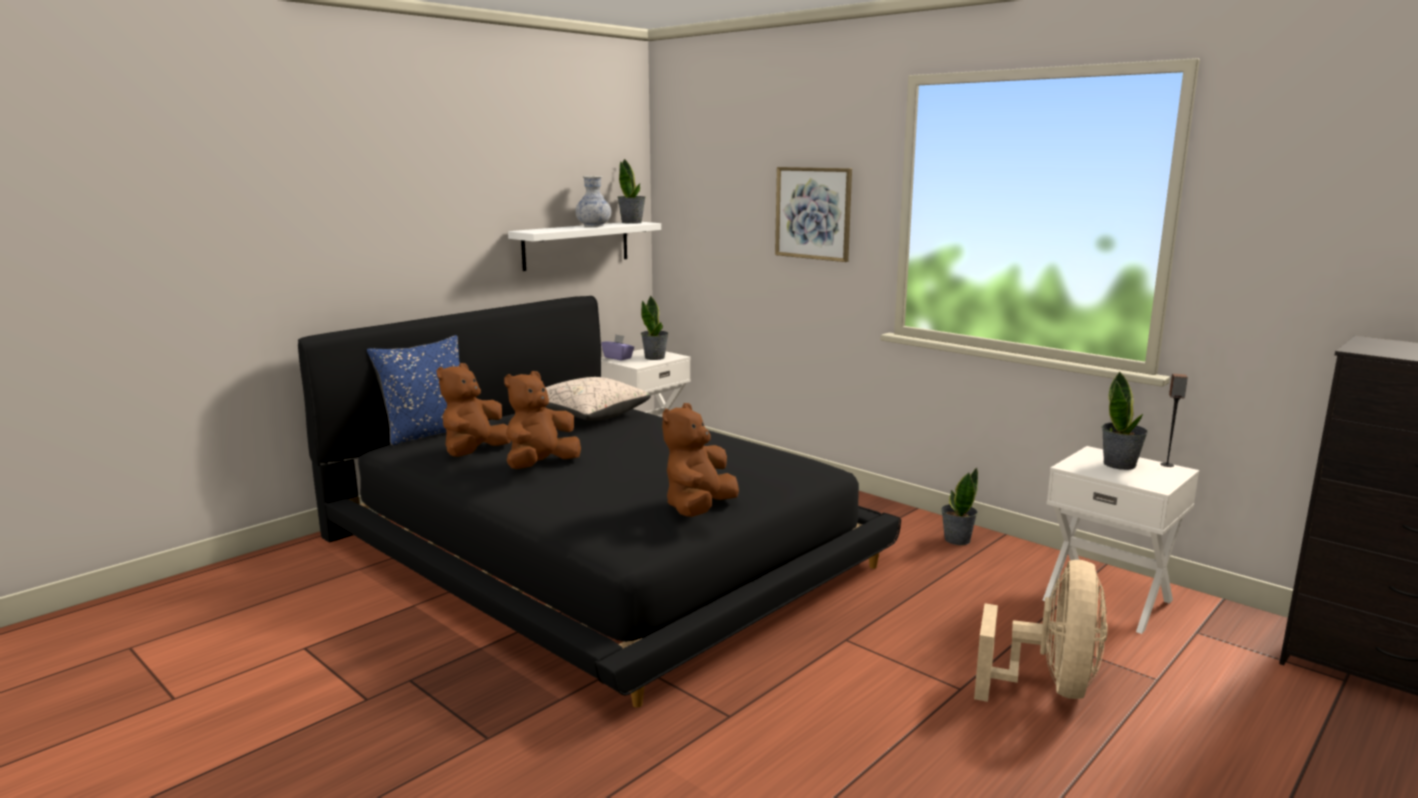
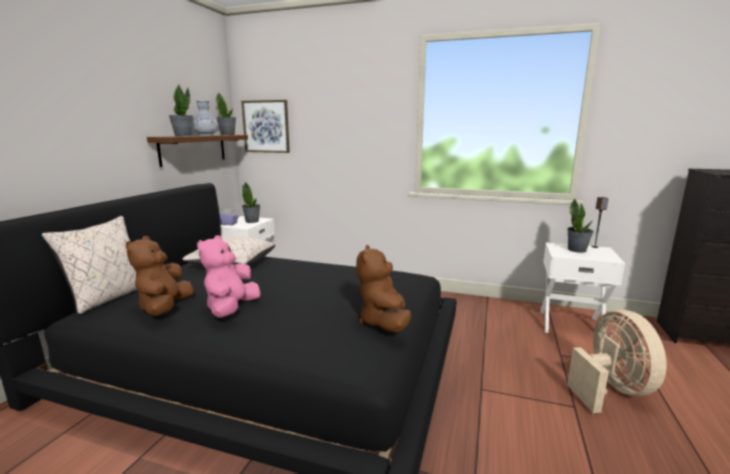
camera: 25 degrees left, 0 degrees up
blue pillow [367,335,460,446] -> beige pillow [42,216,137,315]
brown plush toy [504,371,581,469] -> pink plush toy [197,235,261,318]
white shelf [508,222,661,271] -> brown shelf [147,135,248,167]
picture [775,167,852,262] -> picture moved to [241,100,290,153]
potted plant [941,468,978,545] -> potted plant moved to [169,84,192,136]

